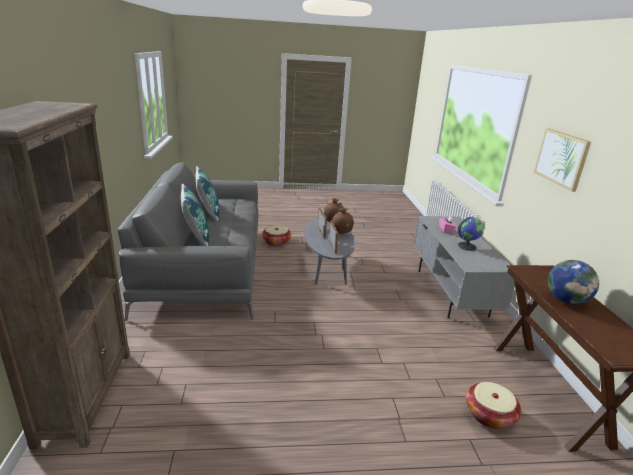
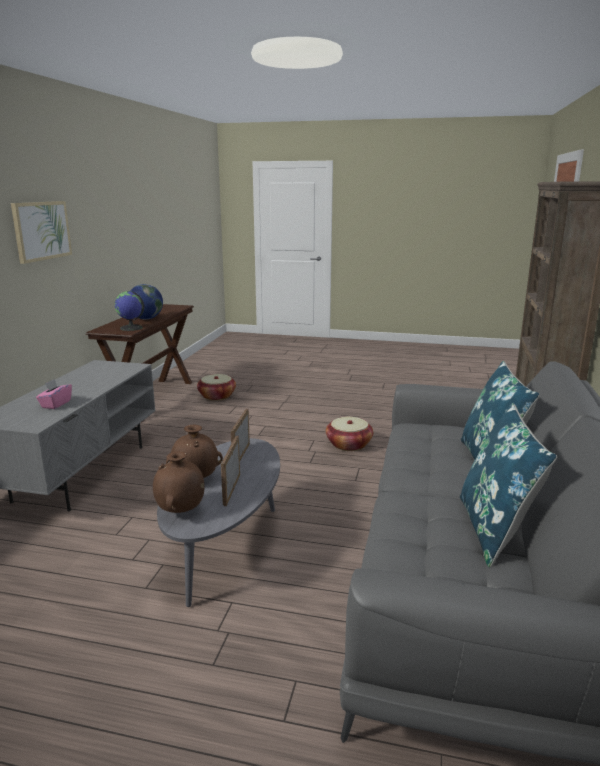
camera: 160 degrees left, 5 degrees down
basket [262,225,291,246] -> basket moved to [326,417,373,451]
globe [458,217,484,251] -> globe moved to [114,291,144,331]

